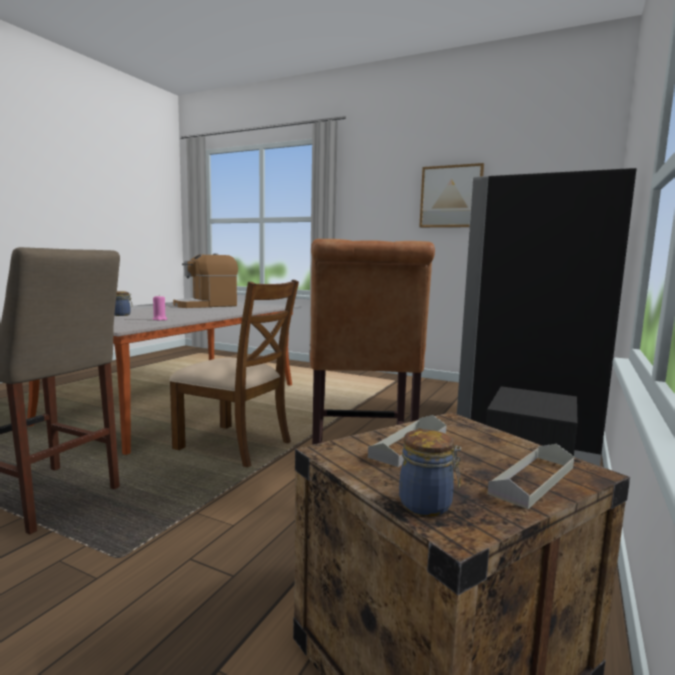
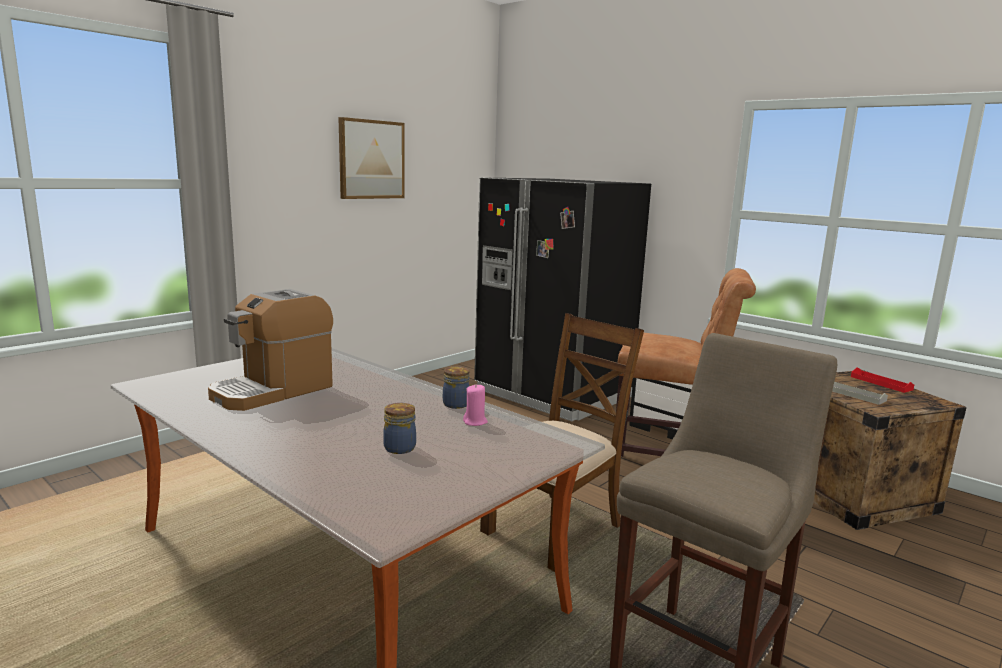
camera: 75 degrees left, 5 degrees up
coffee machine [173,253,238,308] -> coffee machine turned 60 degrees clockwise [208,289,333,411]
jar [399,430,461,516] -> jar moved to [443,366,470,409]
grey tray [487,444,574,509] -> red tray [851,367,914,393]

